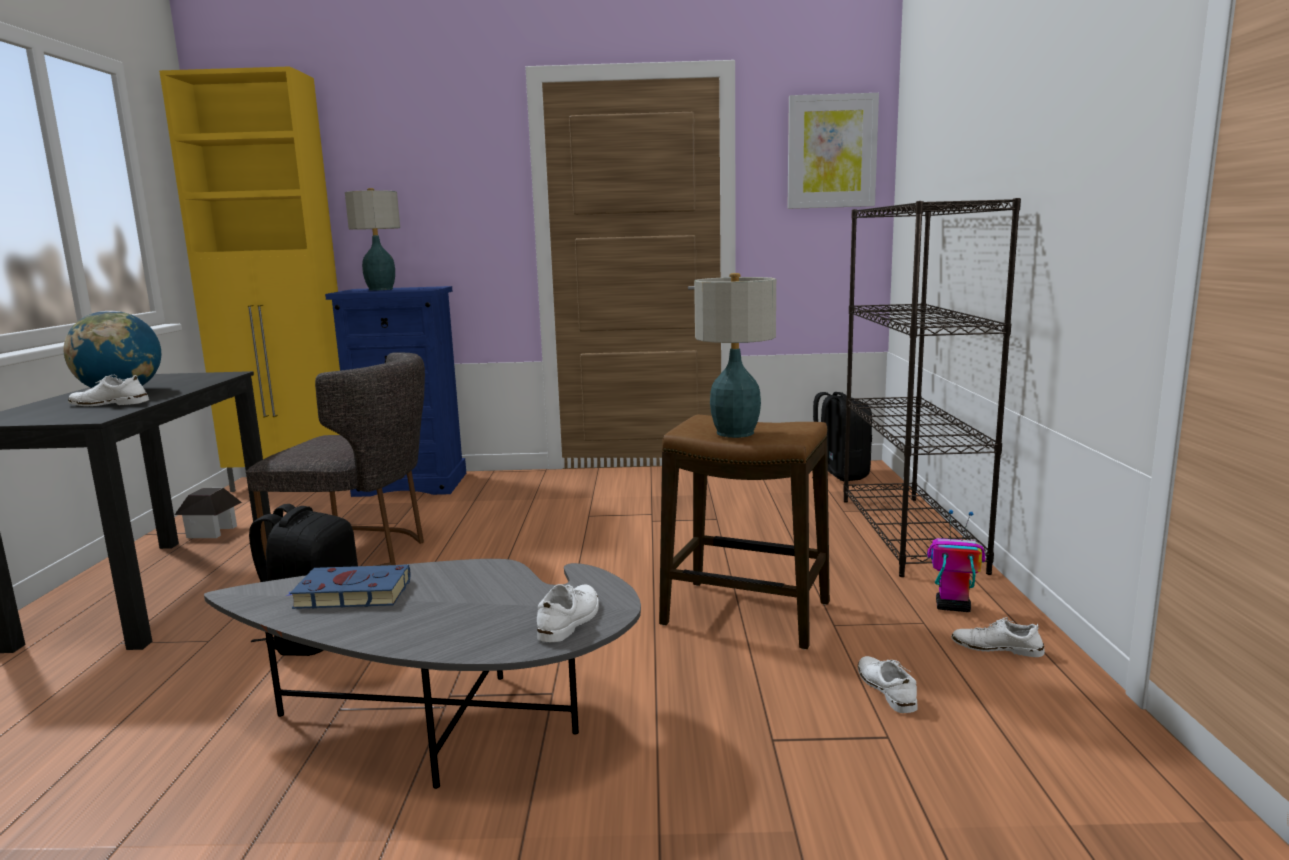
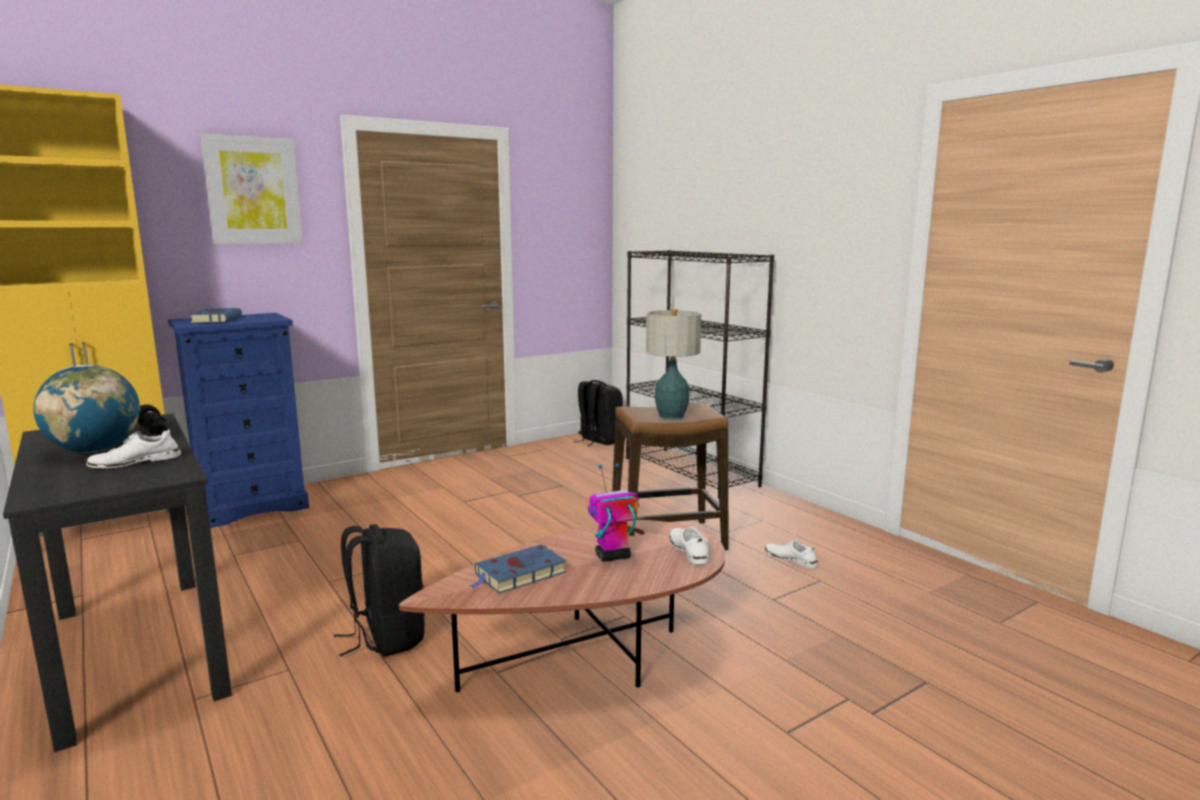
camera: 35 degrees left, 0 degrees up
toy house [175,488,242,538] -> none
grey coffee table [204,559,641,789] -> brown coffee table [399,520,725,692]
grey chair [246,352,425,566] -> none
table lamp [345,188,400,291] -> blue book [189,308,242,323]
picture [788,93,879,209] -> picture moved to [200,134,303,244]
toy robot [927,510,985,612] -> toy robot moved to [588,463,639,562]
white shoe [951,617,1045,657] -> none
none -> black flashlight [137,404,168,435]

